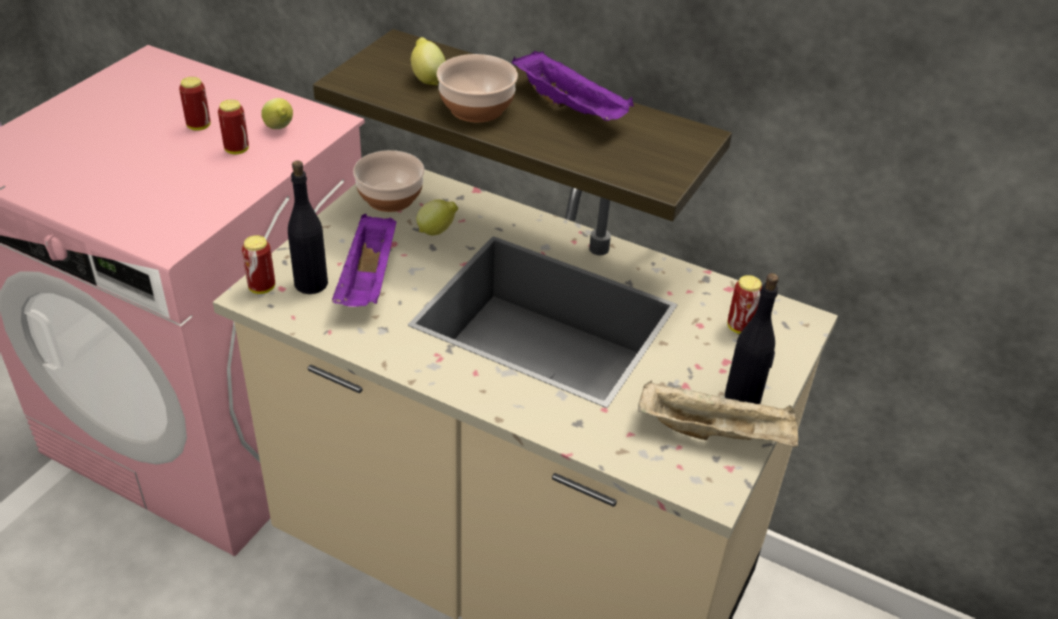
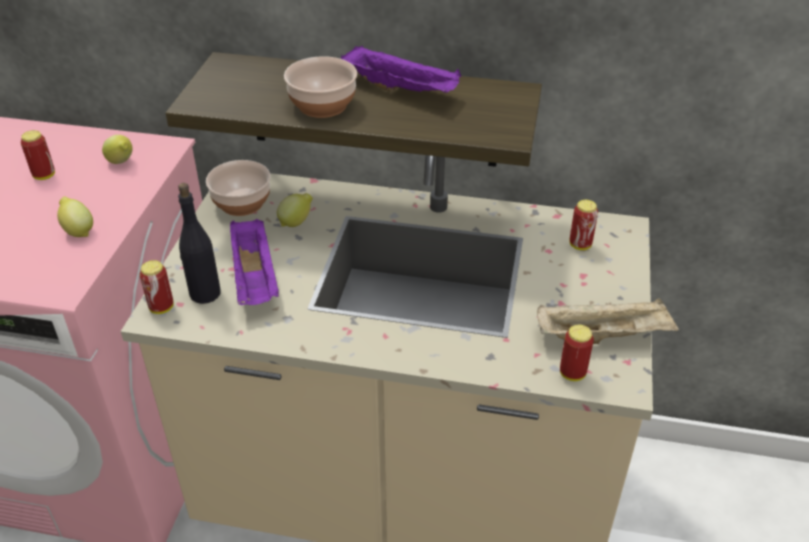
camera: 15 degrees left, 0 degrees up
can [218,100,249,154] -> can moved to [560,325,594,381]
lemon [411,37,446,85] -> lemon moved to [57,196,93,237]
black bottle [725,273,779,404] -> none

